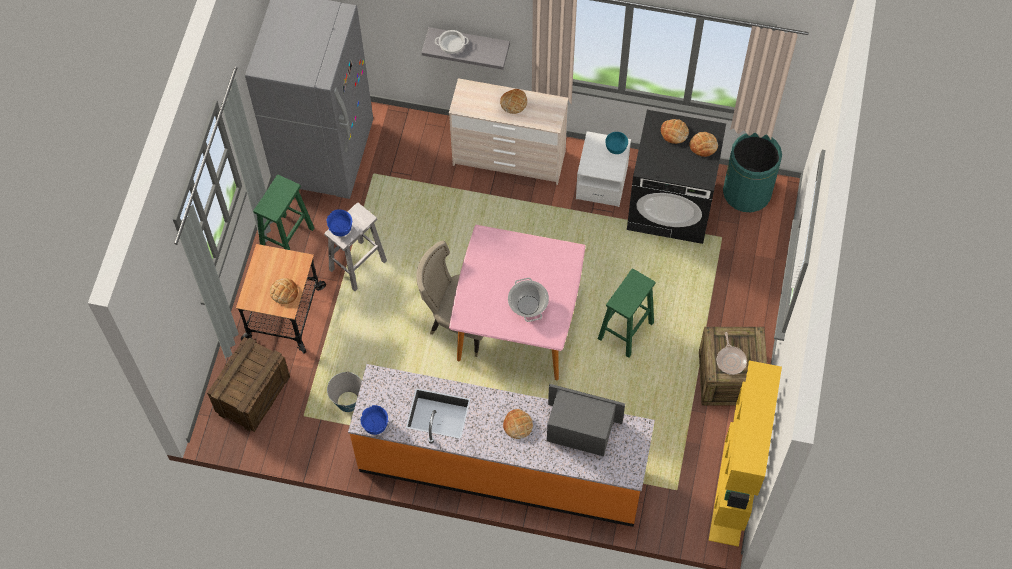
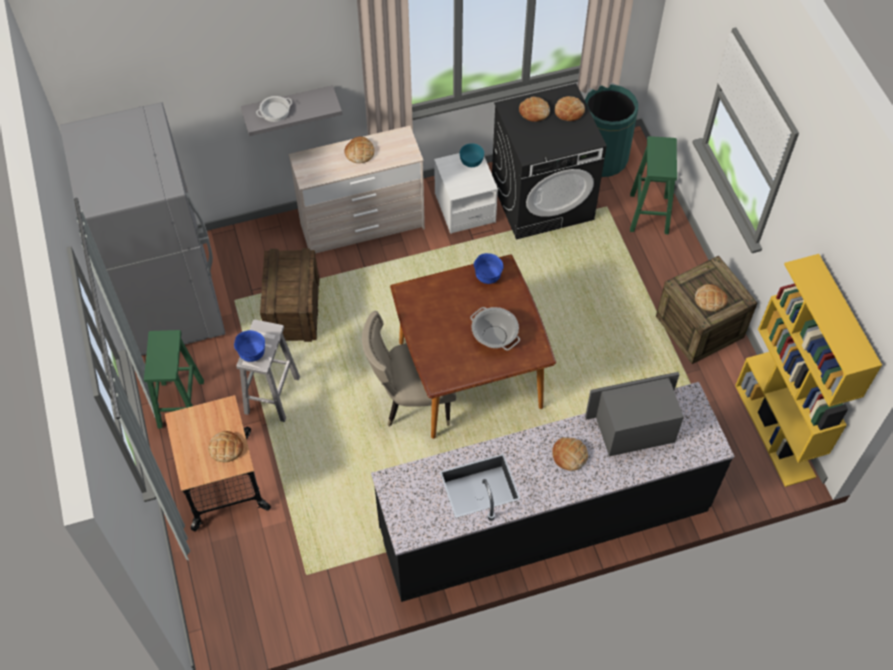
camera: 30 degrees left, 5 degrees down
crate [207,337,290,432] -> crate moved to [260,248,319,342]
bucket [327,372,362,412] -> none
orange counter [348,364,655,527] -> black counter [371,382,734,602]
blue bowl [360,405,389,435] -> blue bowl moved to [474,253,504,284]
pink dining table [449,225,585,380] -> brown dining table [390,254,556,439]
green stool [598,268,655,358] -> green stool moved to [630,136,677,234]
frying pan [716,332,747,375] -> bread [695,284,728,311]

